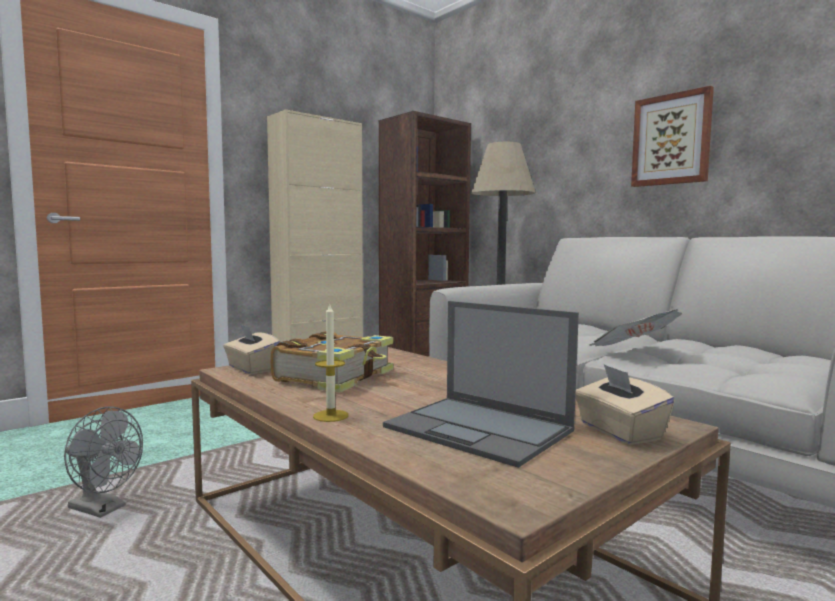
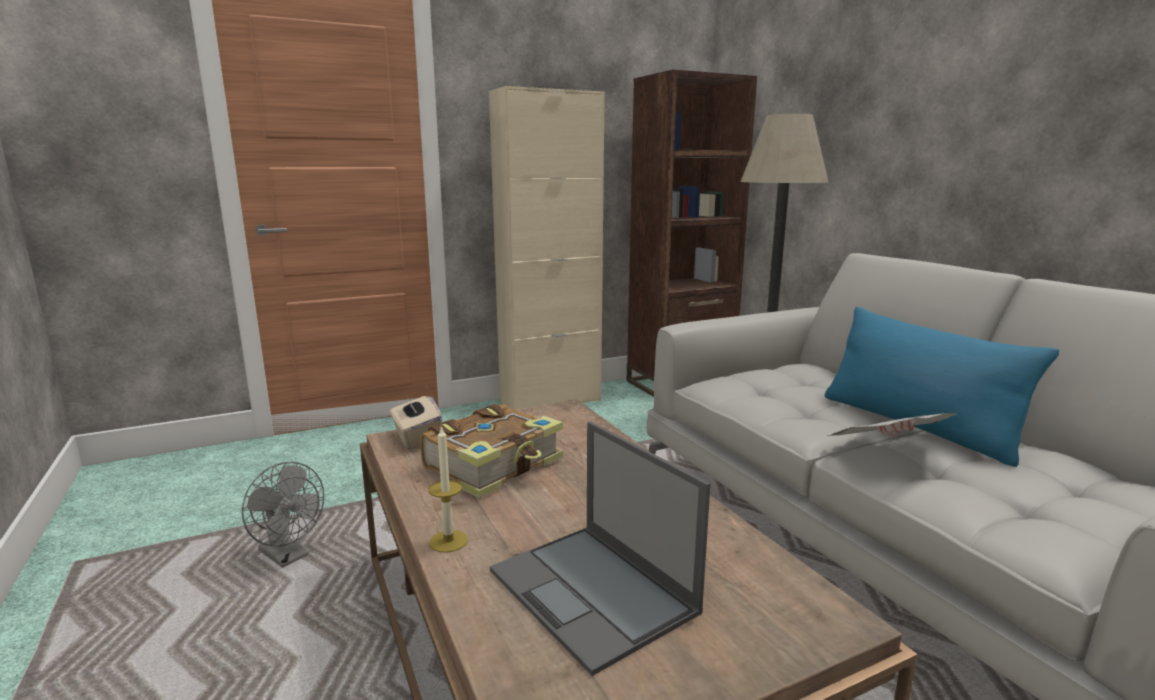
camera: 15 degrees right, 10 degrees up
beige tissue box [575,364,675,445] -> none
picture [631,86,714,187] -> none
none -> blue pillow [825,307,1059,467]

